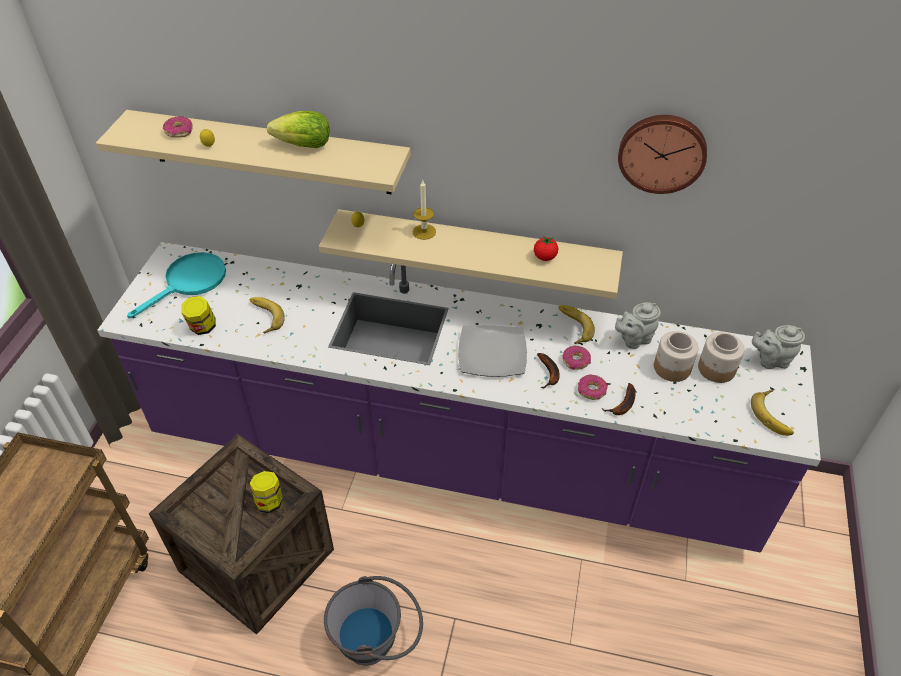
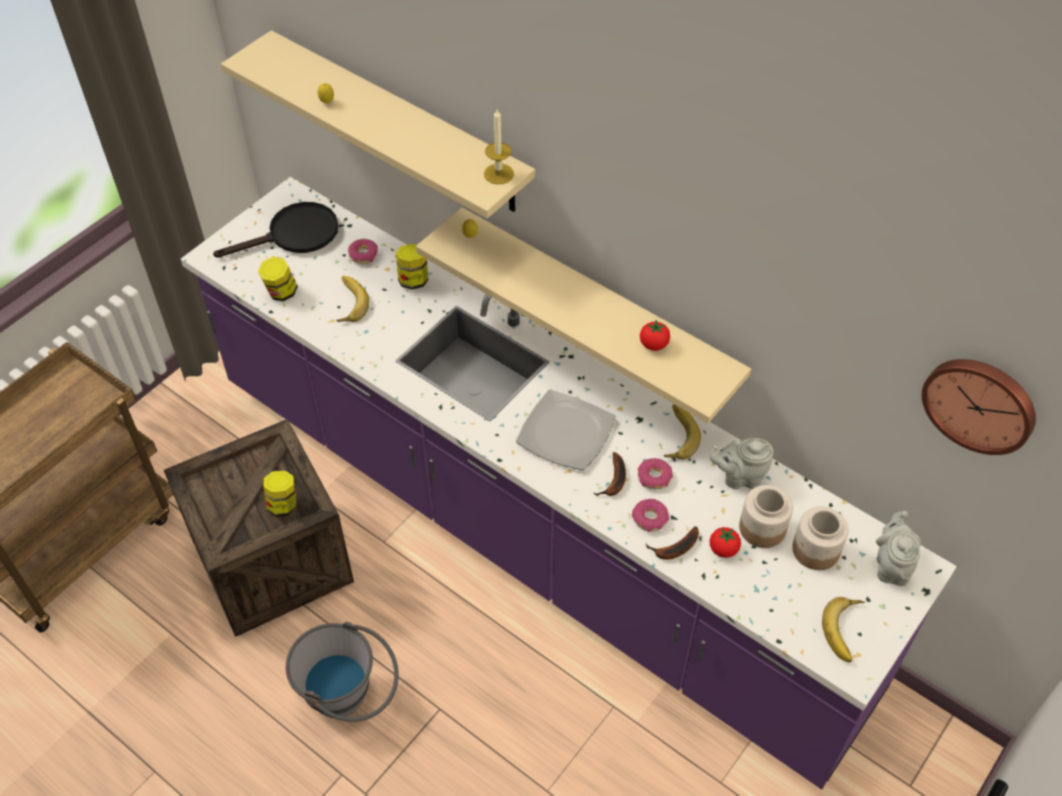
camera: 25 degrees right, 5 degrees up
turquoise frying pan [127,252,226,318] -> black frying pan [213,202,338,258]
donut [163,116,193,138] -> donut moved to [348,239,378,264]
lettuce [267,111,330,148] -> none
candle [413,180,436,240] -> candle moved to [484,109,514,184]
wall clock [618,115,707,194] -> wall clock moved to [922,359,1036,455]
grey teapot [752,325,805,369] -> grey teapot turned 75 degrees clockwise [876,511,921,586]
none -> jar [396,244,428,289]
none -> tomato [710,527,741,558]

